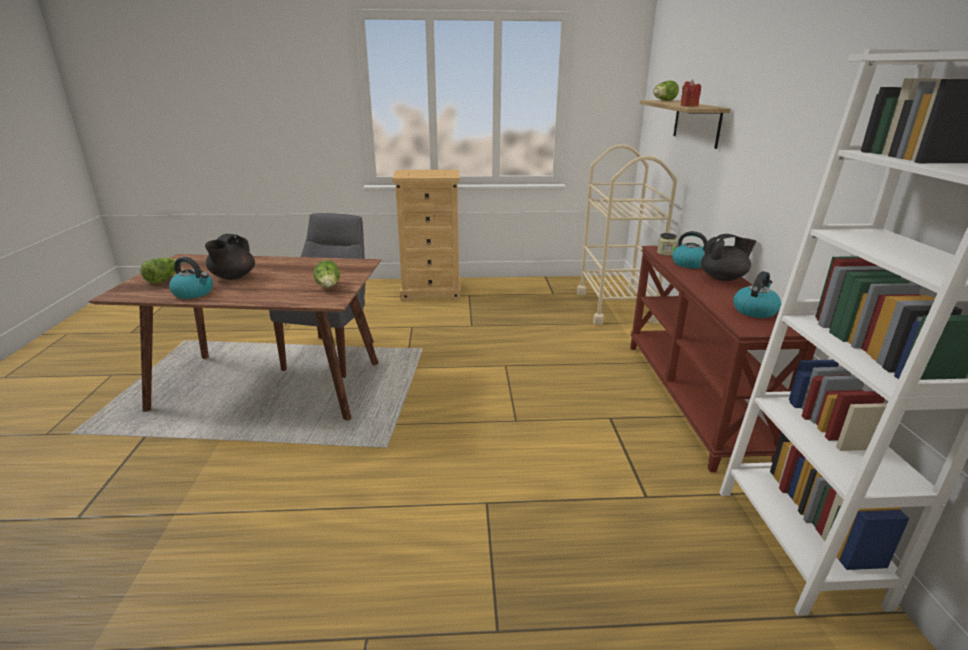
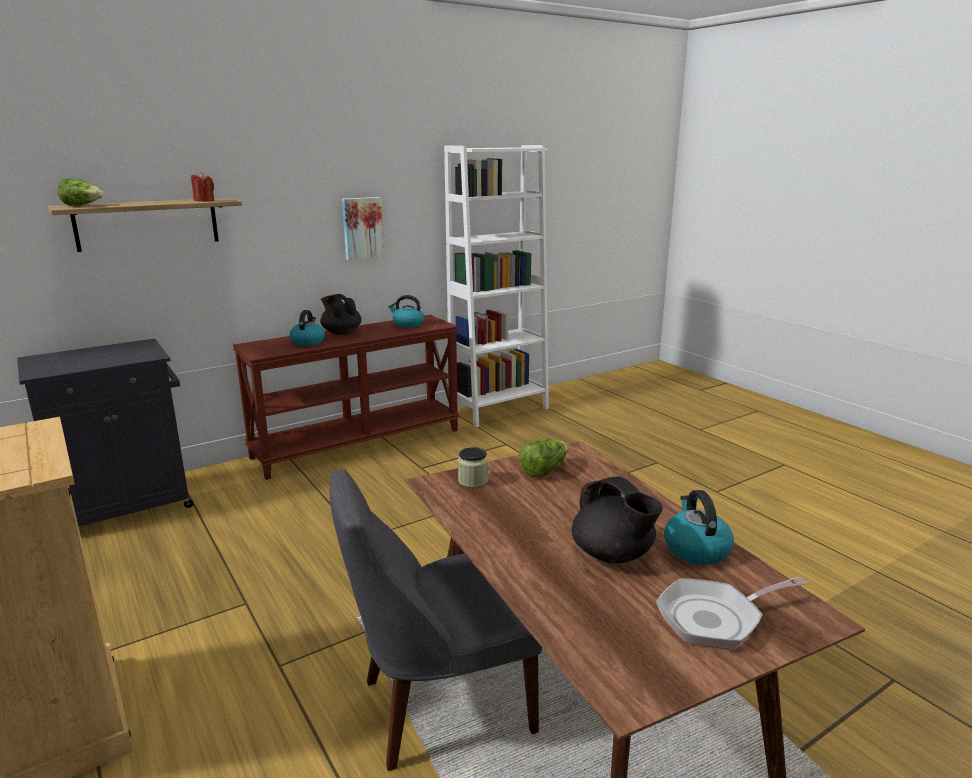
camera: 120 degrees left, 5 degrees down
lettuce [140,258,177,284] -> frying pan [656,577,807,649]
black teapot [205,234,255,280] -> black teapot turned 75 degrees clockwise [572,477,663,564]
beige cart [577,144,677,325] -> black cabinet [17,339,194,527]
jar [657,233,677,256] -> jar moved to [458,447,488,488]
none -> picture [342,197,384,260]

